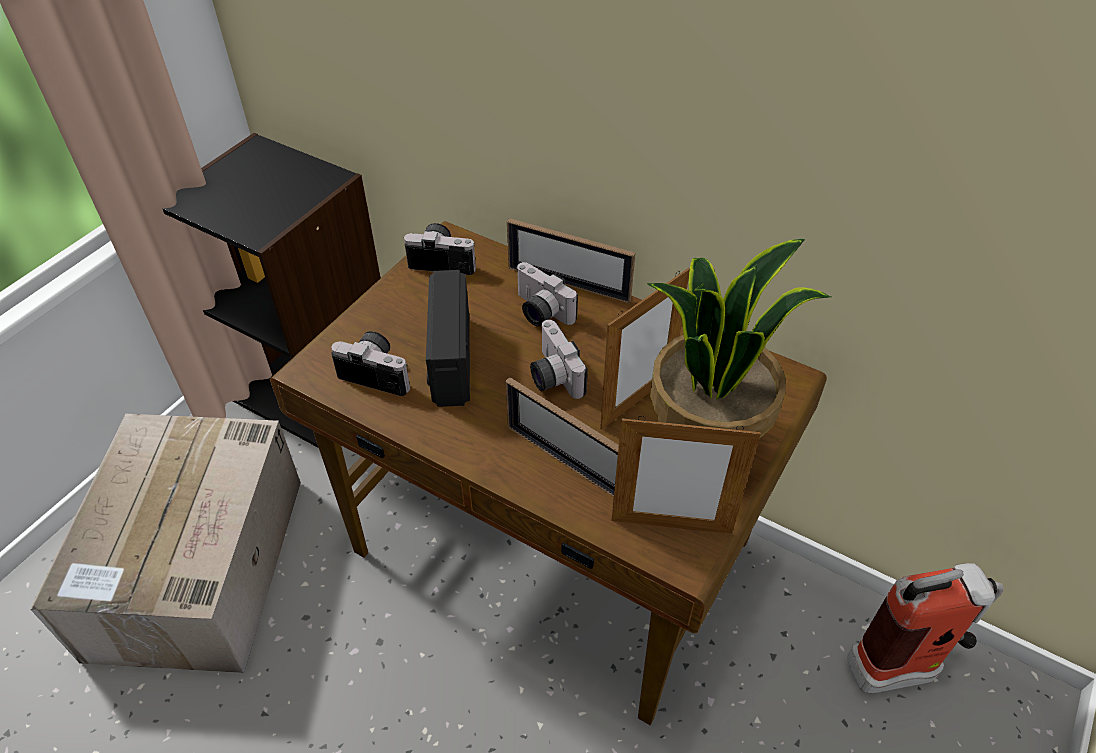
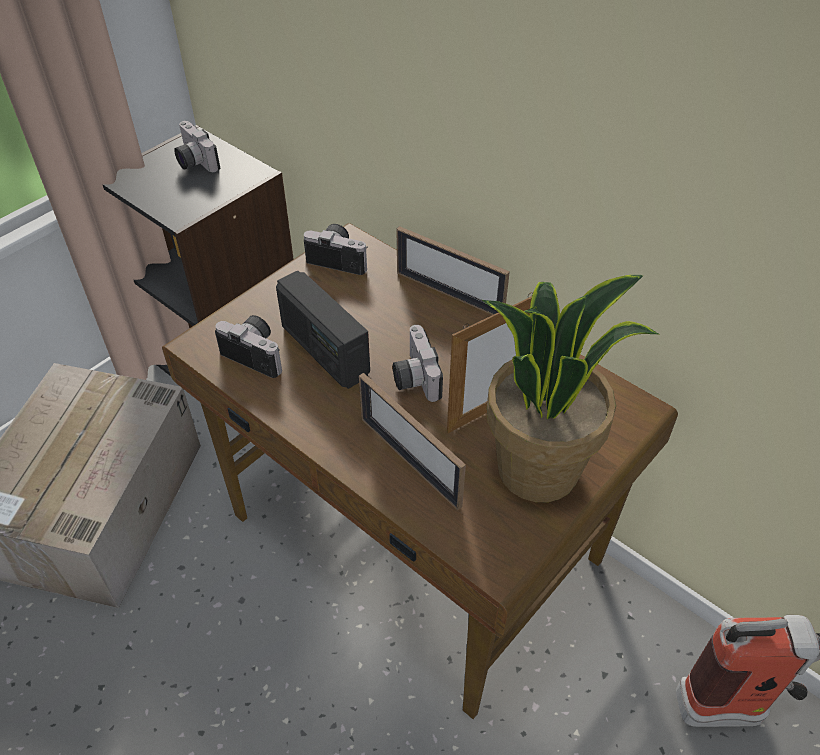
camera: 10 degrees right, 0 degrees up
radio [426,270,470,407] -> radio turned 45 degrees counterclockwise [276,271,370,389]
camera [516,262,578,327] -> camera moved to [174,121,220,172]
picture frame [611,416,761,534] -> none

